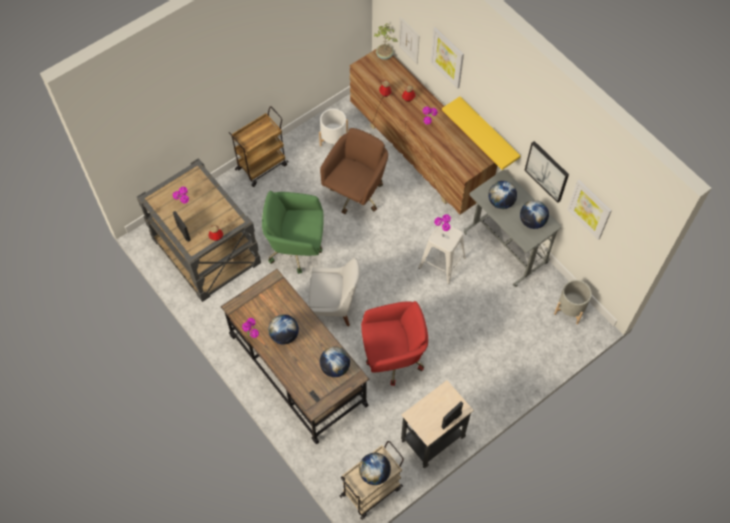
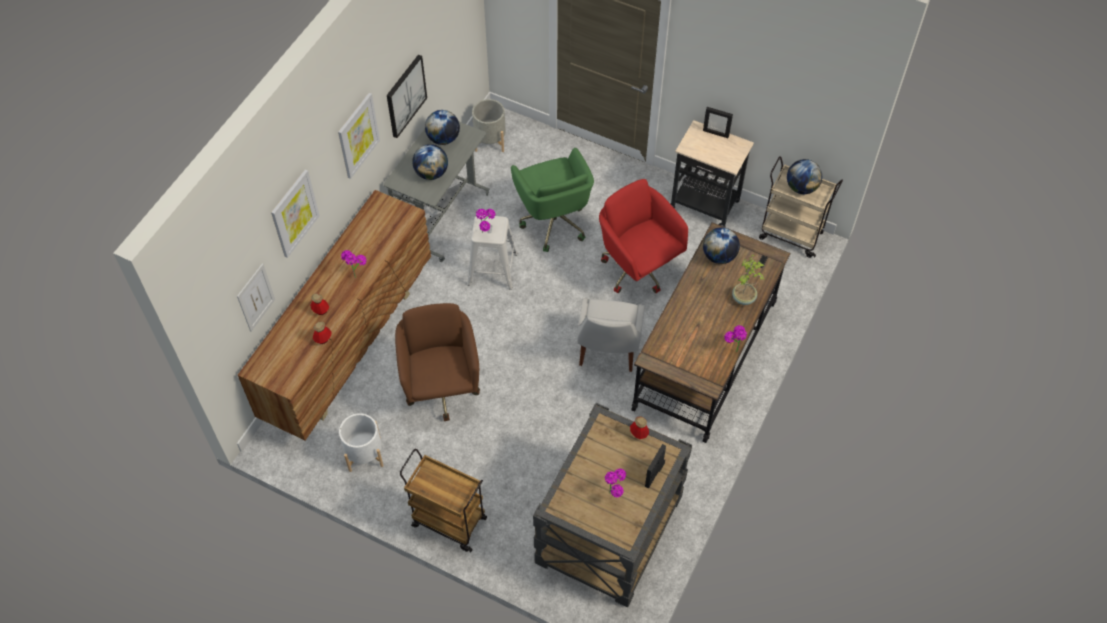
camera: 115 degrees left, 5 degrees down
green office chair [262,191,324,274] -> green office chair moved to [511,148,594,252]
globe [268,314,299,345] -> none
white chair [309,257,360,326] -> white chair turned 150 degrees counterclockwise [577,298,645,372]
brown office chair [320,128,388,214] -> brown office chair turned 75 degrees clockwise [395,303,480,421]
potted plant [374,23,397,60] -> potted plant moved to [732,255,764,305]
yellow shelf [442,97,521,170] -> none
picture [567,180,612,240] -> picture moved to [338,93,380,179]

